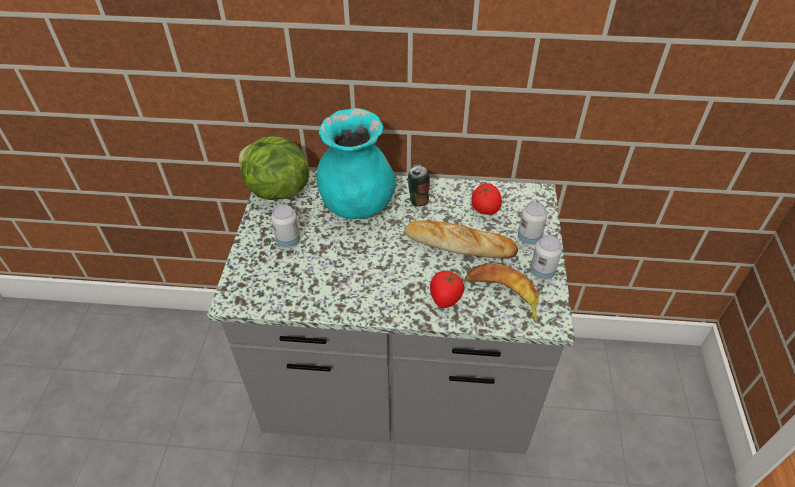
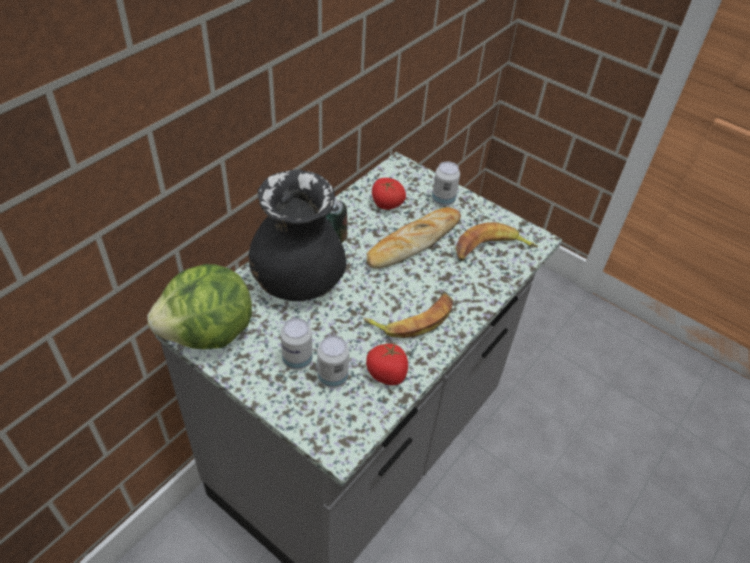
camera: 60 degrees left, 0 degrees up
turquoise vase [316,108,397,219] -> black vase [249,170,346,301]
tomato [430,271,464,308] -> tomato moved to [366,342,408,385]
can [530,235,562,280] -> can moved to [317,335,349,388]
none -> banana [363,293,454,338]

